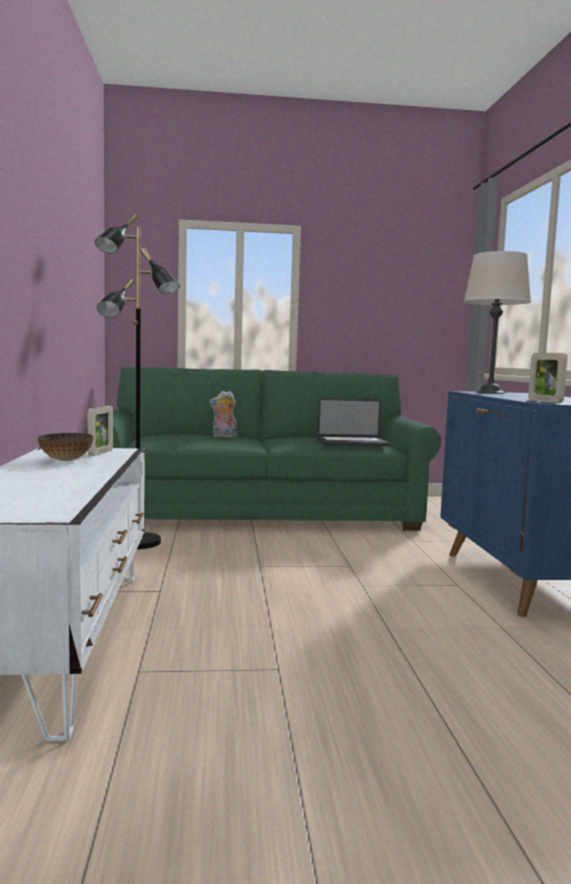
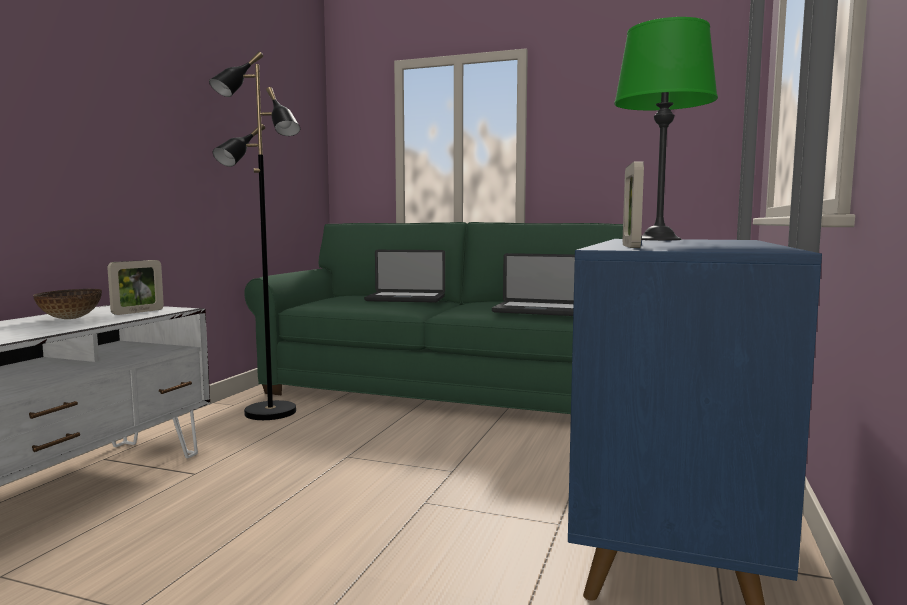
camera: 25 degrees right, 0 degrees up
plush toy [210,391,237,437] -> laptop [364,250,445,302]
beige table lamp [464,251,531,394] -> green table lamp [614,17,718,240]

